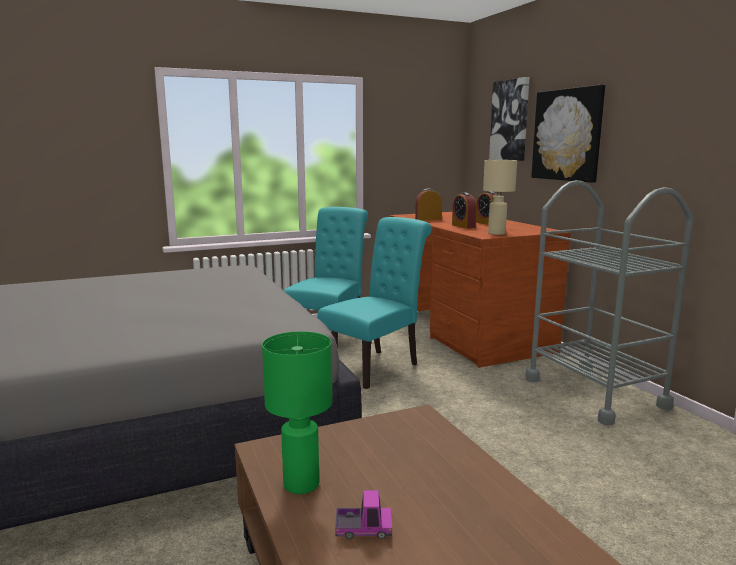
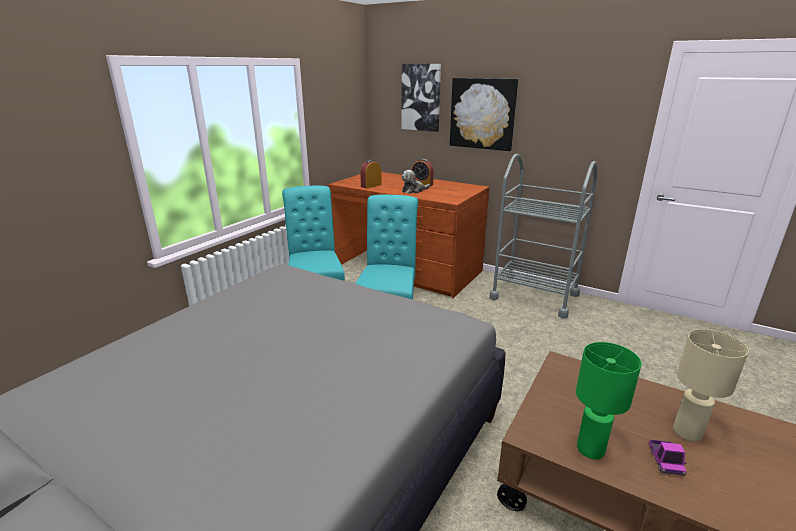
camera: 35 degrees left, 10 degrees up
toy truck [335,490,392,539] -> toy truck turned 135 degrees clockwise [648,439,687,476]
alarm clock [452,193,477,228] -> plush toy [401,170,430,194]
beige table lamp [483,160,517,235] -> beige table lamp moved to [673,329,749,442]

